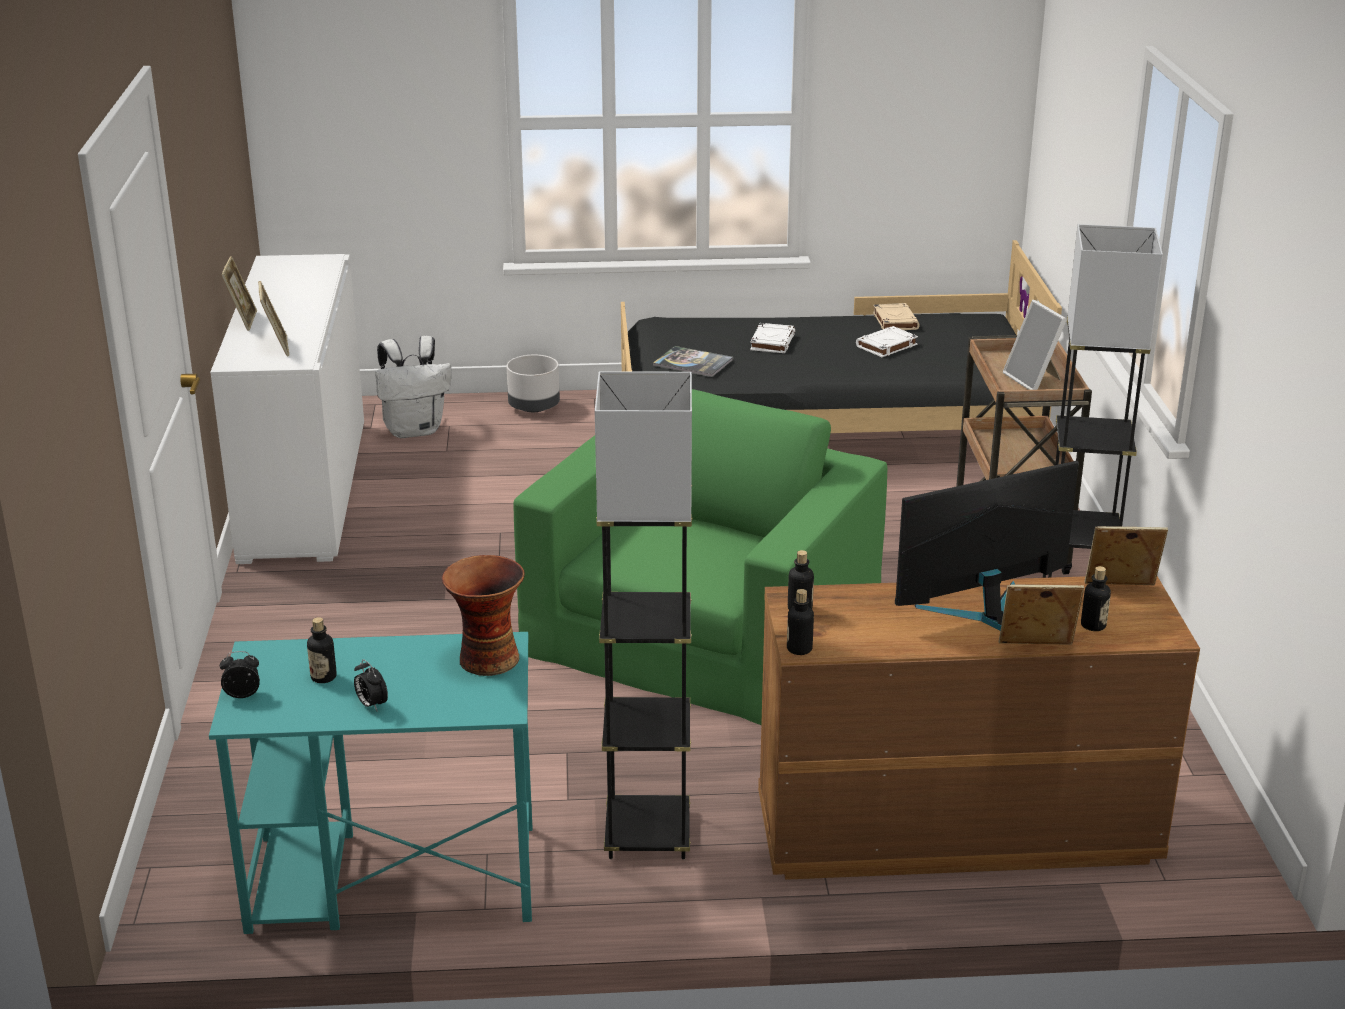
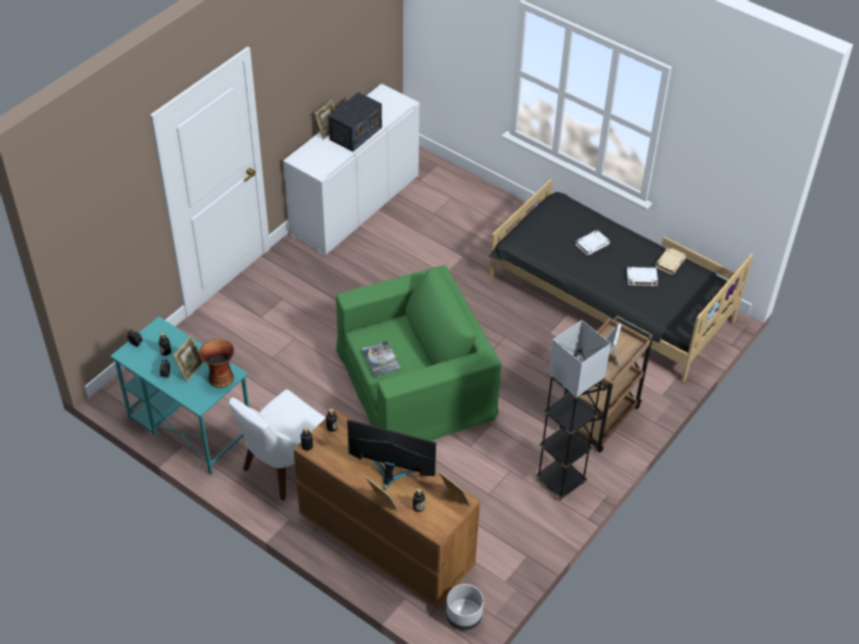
camera: 40 degrees right, 20 degrees up
picture frame [258,281,289,357] -> picture frame moved to [173,336,204,382]
white backpack [375,336,451,438] -> none
grey planter [507,355,560,412] -> grey planter moved to [446,584,484,630]
grey floor lamp [595,371,692,860] -> white chair [229,389,326,501]
book [653,346,733,377] -> book moved to [361,341,402,377]
none -> radio [328,92,382,152]

